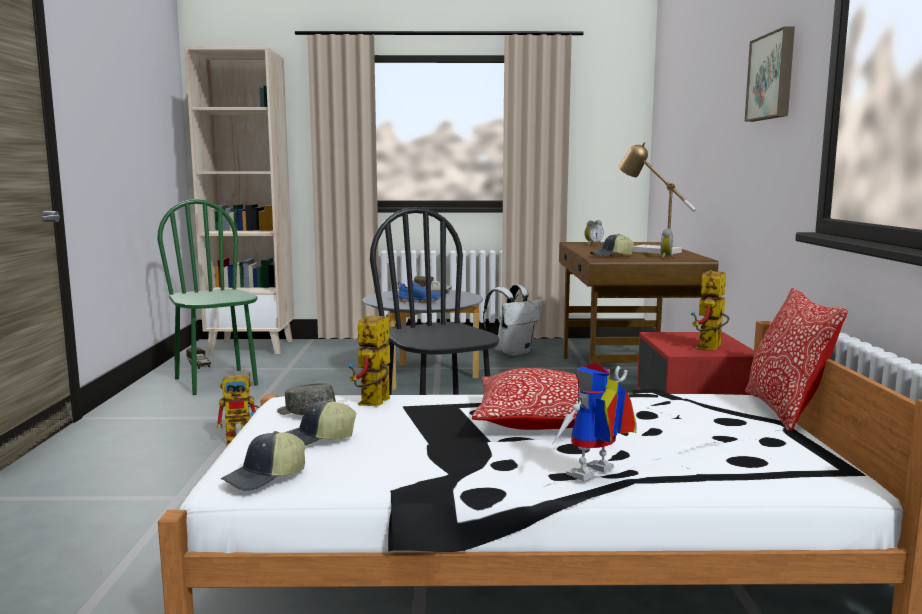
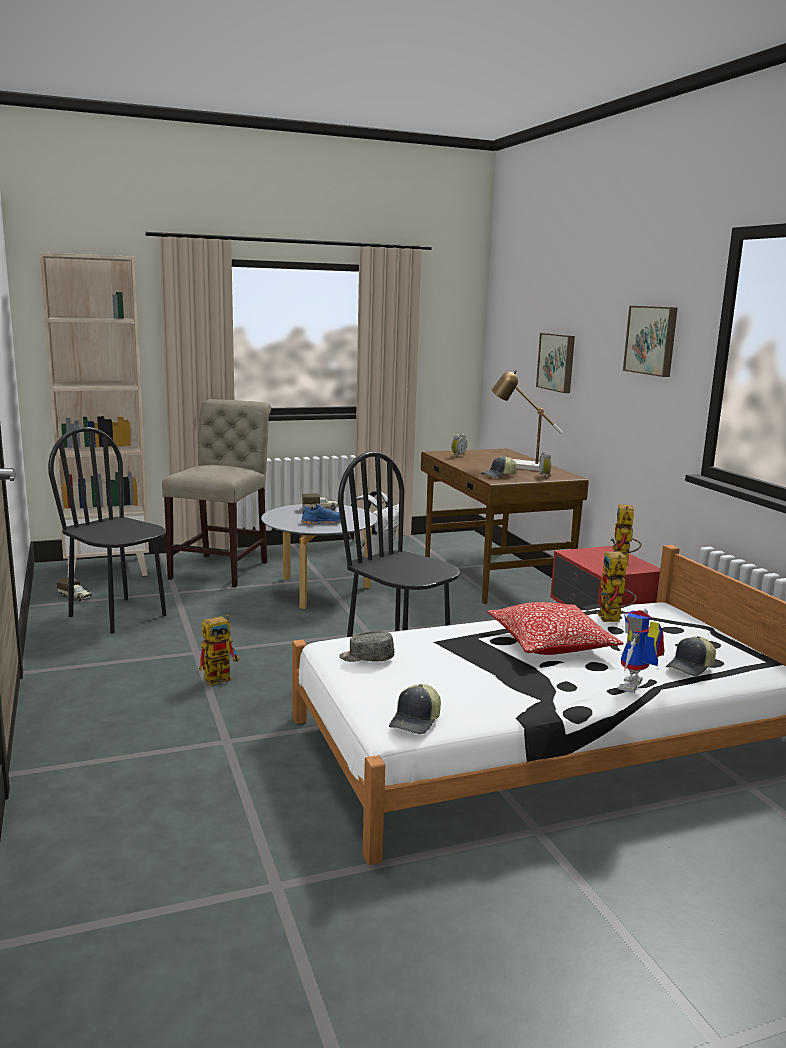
camera: 20 degrees left, 5 degrees up
green chair [158,199,258,395] -> black chair [48,427,166,634]
cap [284,400,356,445] -> cap moved to [666,636,716,676]
toy robot [349,315,390,406] -> toy robot moved to [597,551,636,622]
pillow [745,288,848,431] -> none
none -> beige chair [162,399,271,587]
none -> picture [536,333,575,393]

